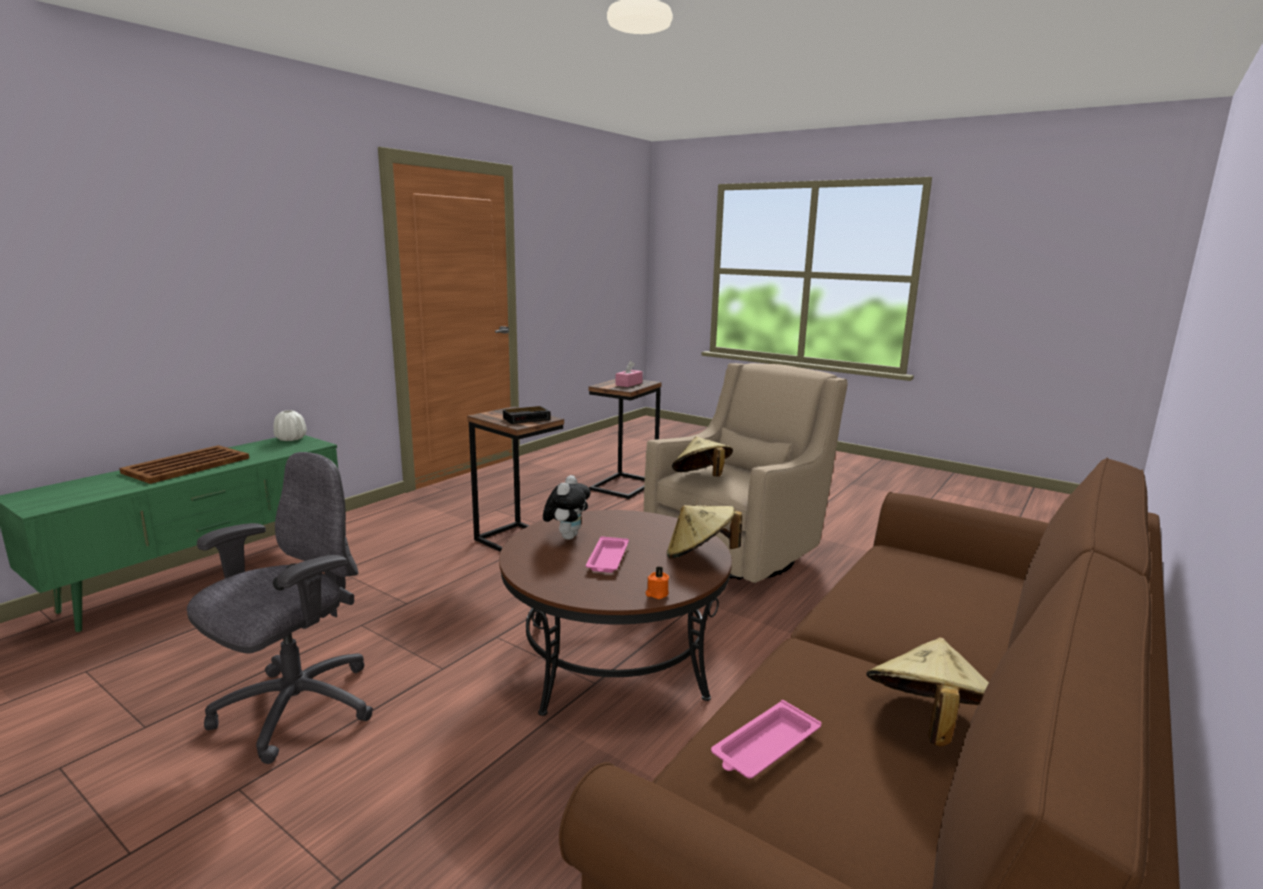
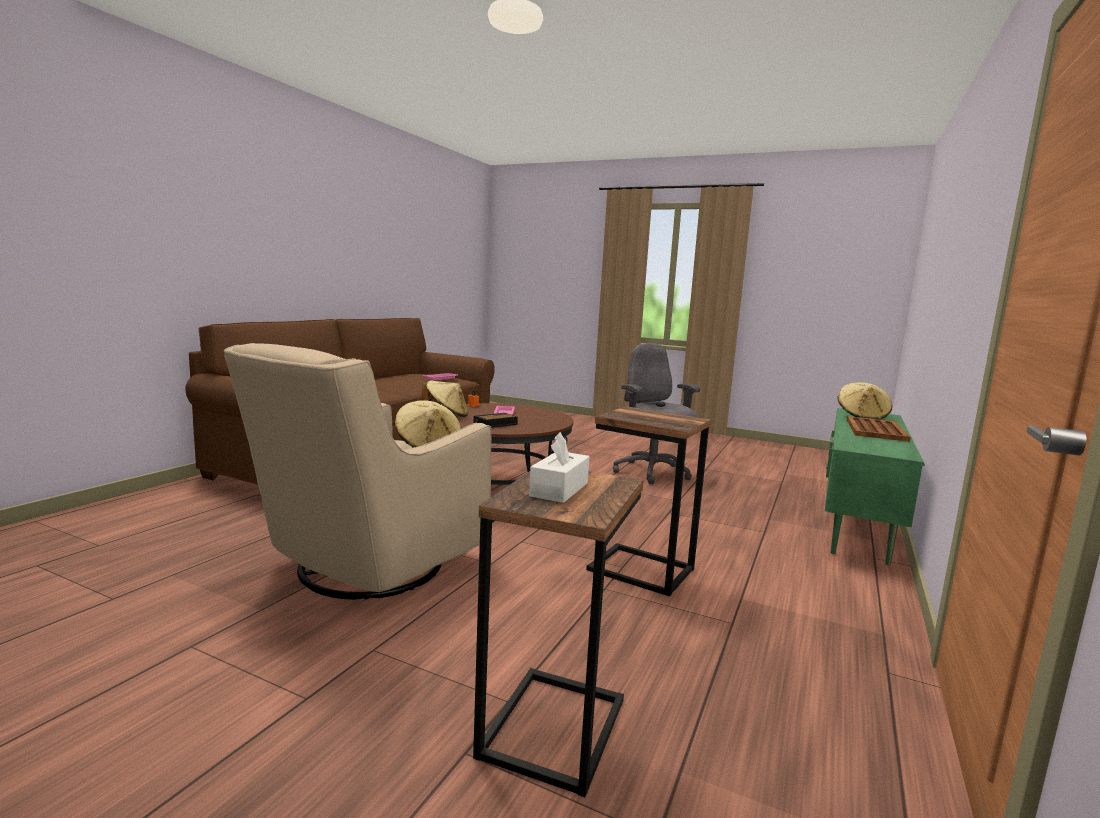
camera: 170 degrees right, 5 degrees down
grey office chair [187,452,373,764] -> grey office chair turned 135 degrees clockwise [613,343,700,484]
white vase [273,410,307,441] -> none
alarm clock [503,406,551,424] -> alarm clock moved to [474,413,518,428]
plush toy [543,475,590,540] -> none
pink tissue box [616,361,643,387] -> white tissue box [529,432,589,503]
beige hat [866,637,989,747] -> beige hat moved to [837,382,892,420]

